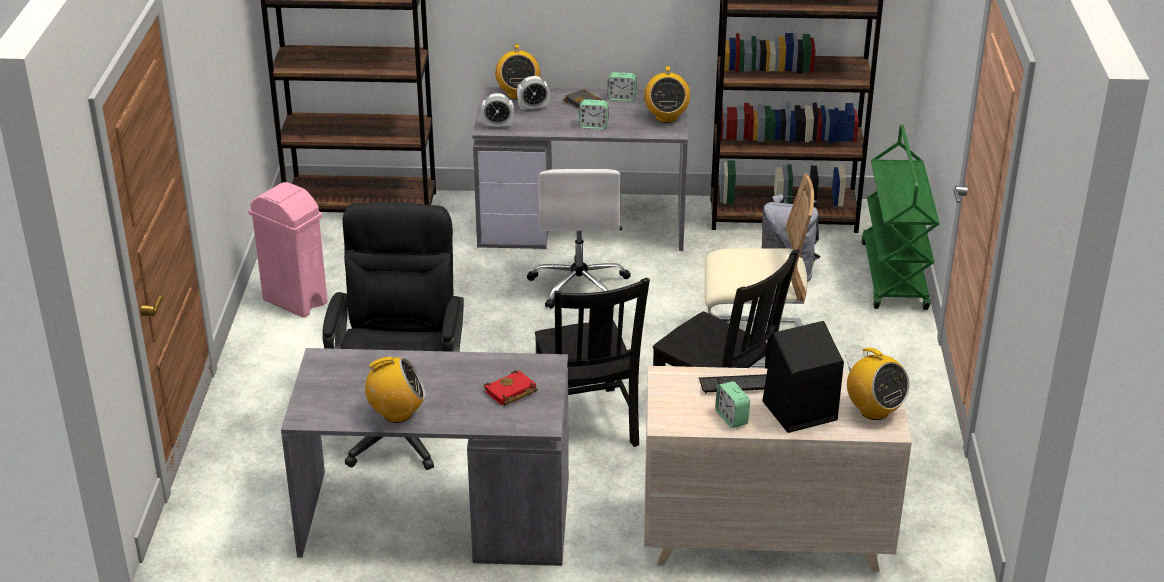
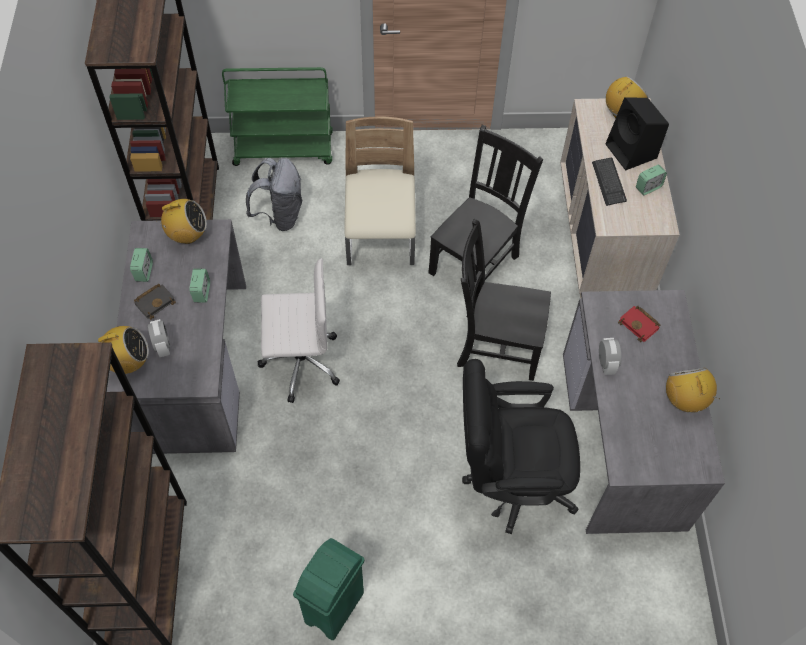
camera: 95 degrees left, 25 degrees up
pink trash can [248,182,328,318] -> green trash can [293,538,365,640]
alarm clock [481,93,514,129] -> alarm clock moved to [599,338,621,375]
black chair [535,278,650,447] -> black chair turned 150 degrees counterclockwise [457,219,551,381]

